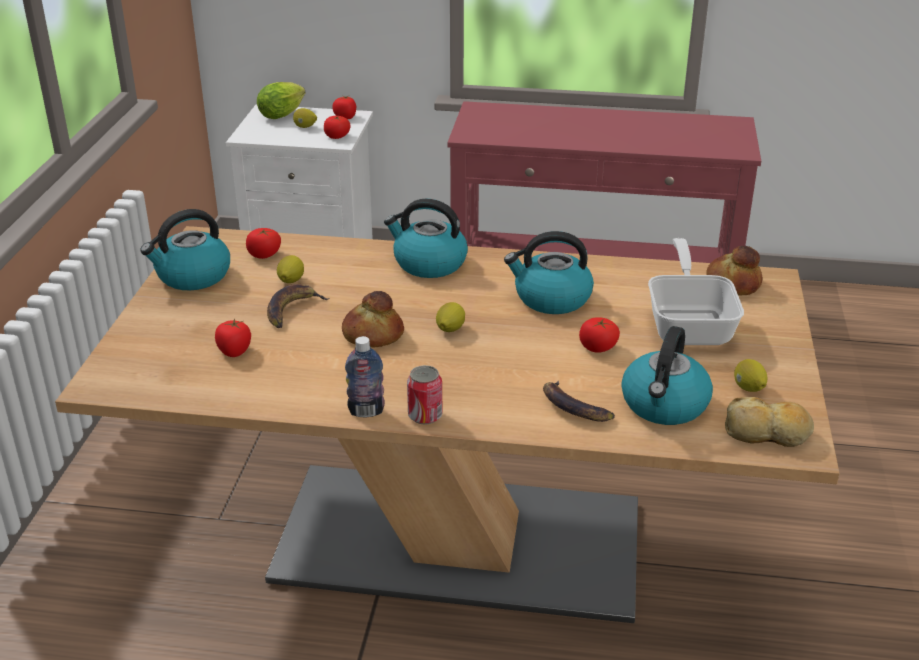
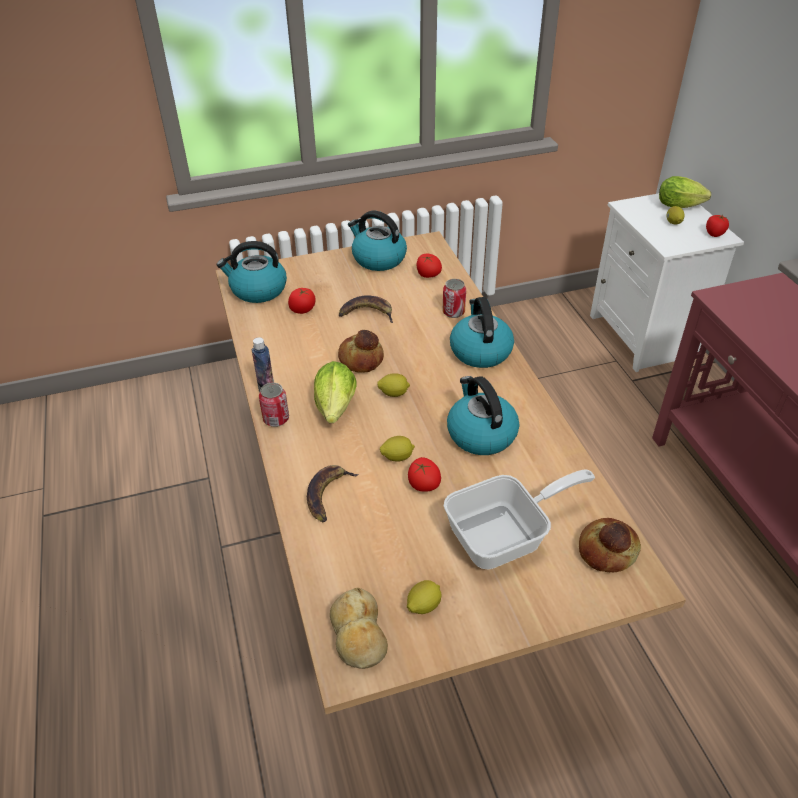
camera: 65 degrees right, 10 degrees up
lemon [277,255,304,283] -> lemon moved to [380,436,415,462]
tomato [324,116,351,139] -> none
kettle [621,326,713,425] -> kettle moved to [217,241,287,303]
none -> lettuce [314,361,357,423]
none -> can [443,279,466,318]

